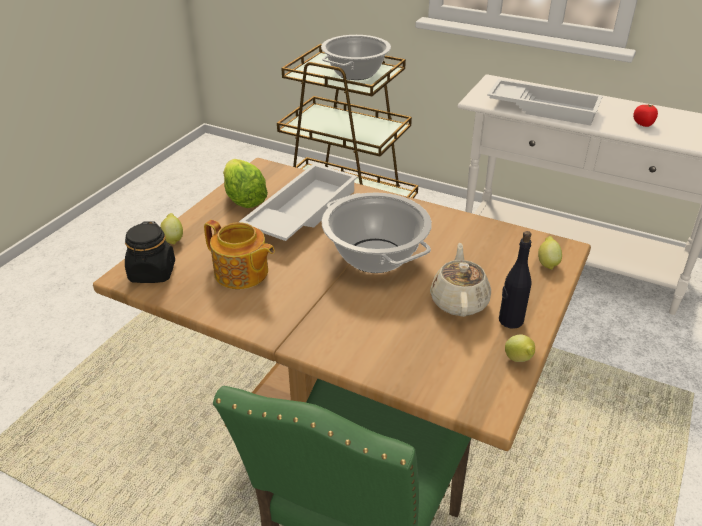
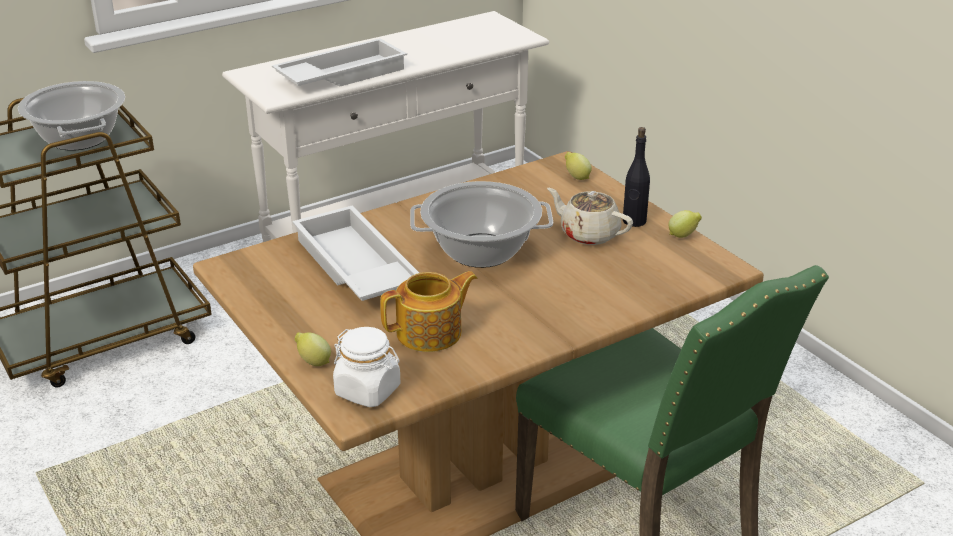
camera: 60 degrees left, 5 degrees down
black jar [125,222,175,283] -> white jar [333,327,400,407]
lettuce [223,159,268,208] -> none
tomato [633,103,658,127] -> none

